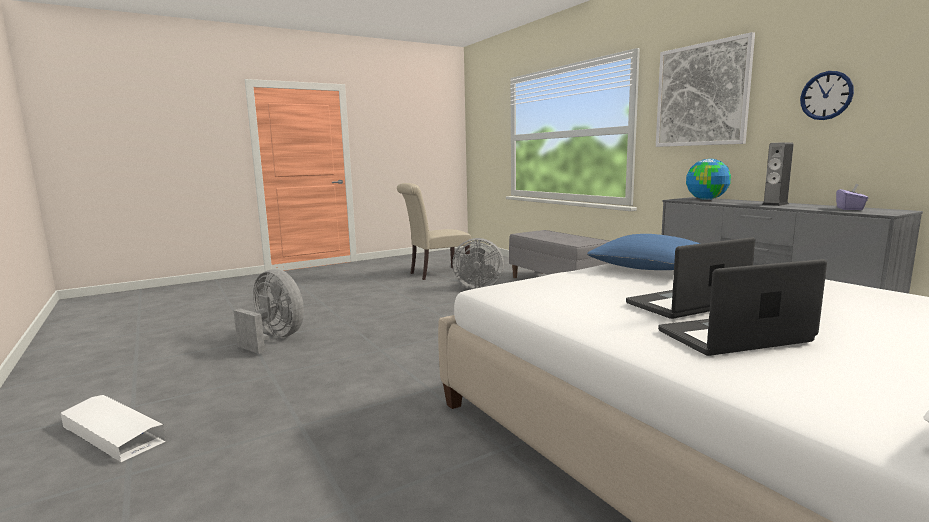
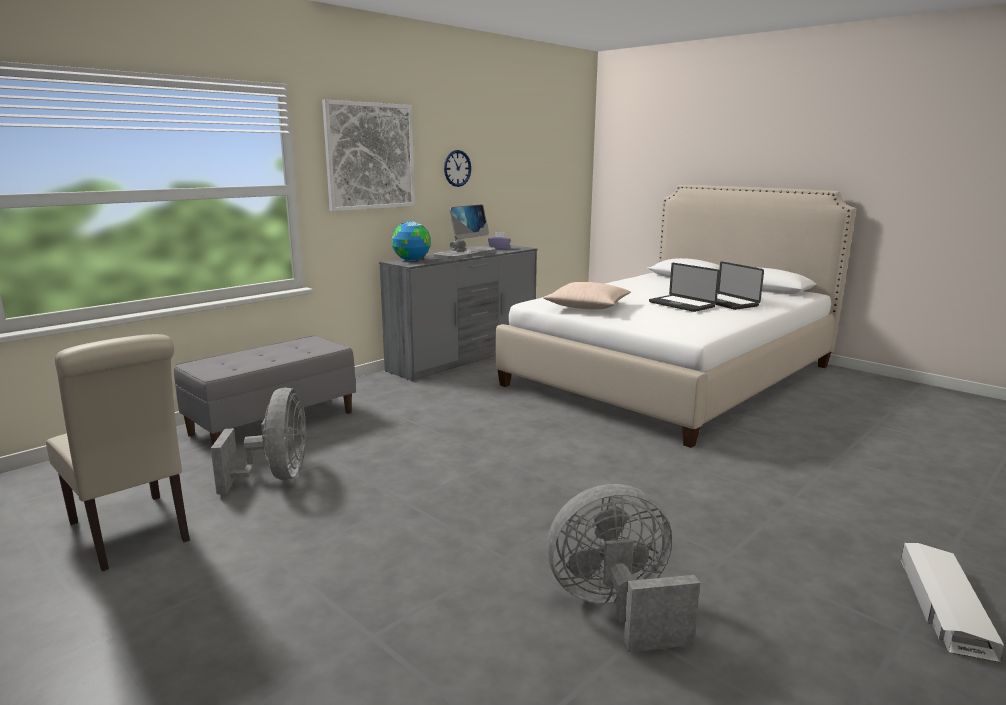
camera: 105 degrees left, 5 degrees up
grey fan [233,269,304,354] -> grey fan turned 60 degrees clockwise [547,484,700,652]
blue pillow [587,234,701,270] -> beige pillow [543,282,631,309]
speaker [762,142,794,206] -> monitor [433,204,496,260]

